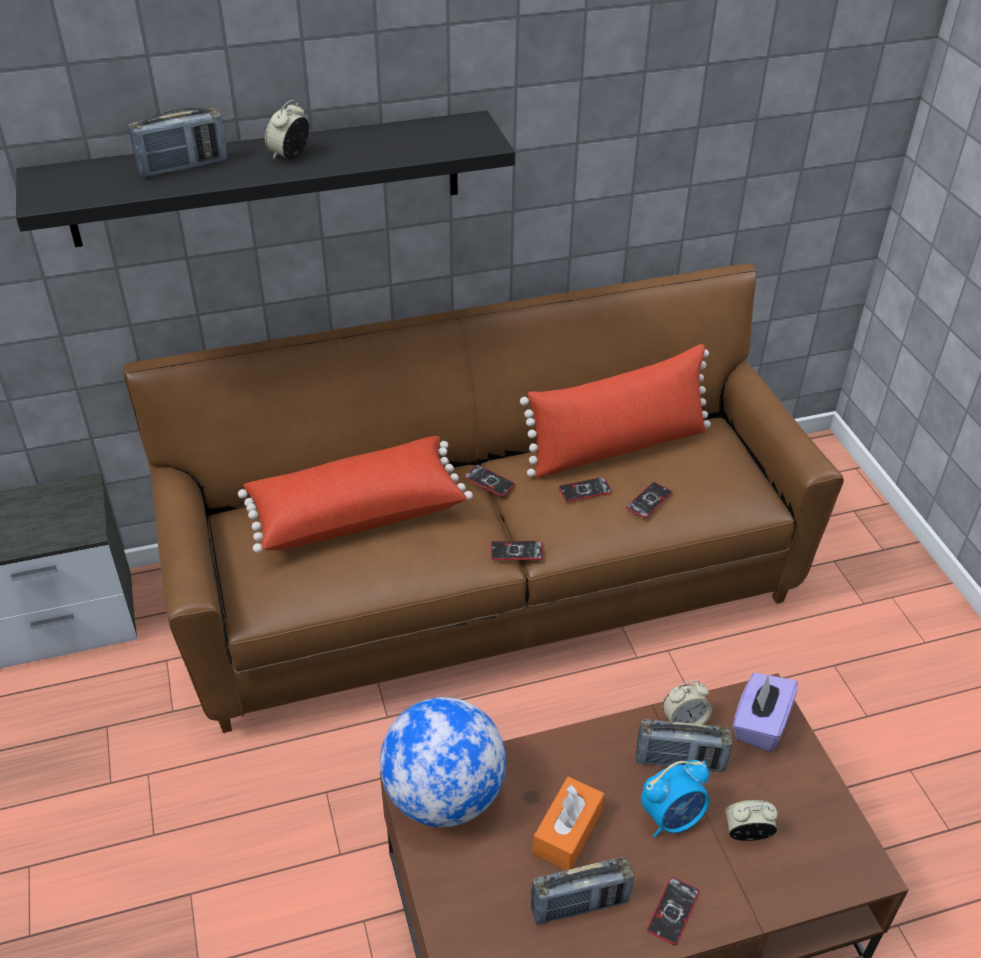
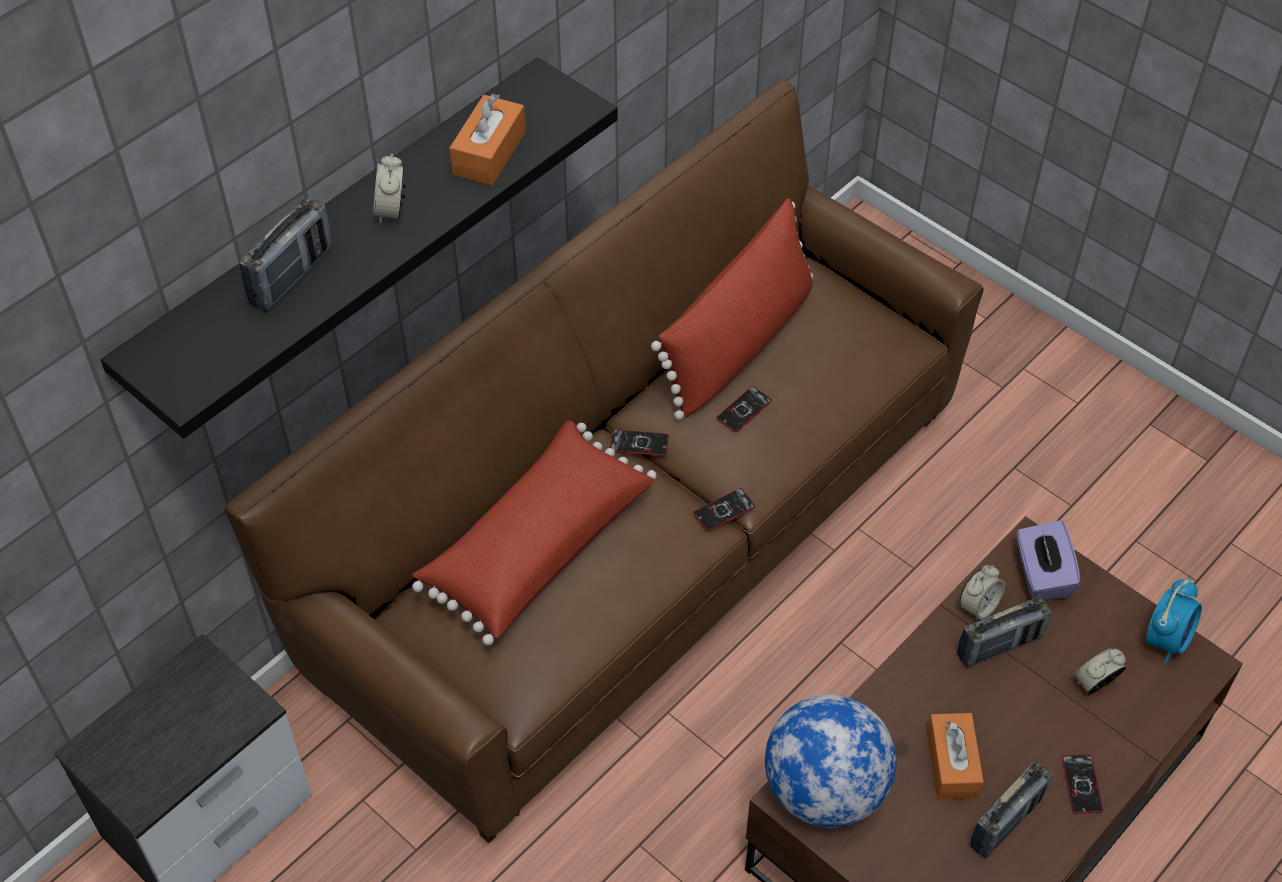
camera: 30 degrees left, 10 degrees up
phone [626,482,672,518] -> none
alarm clock [641,760,709,837] -> alarm clock moved to [1146,577,1202,664]
none -> orange tissue box [449,94,526,186]

